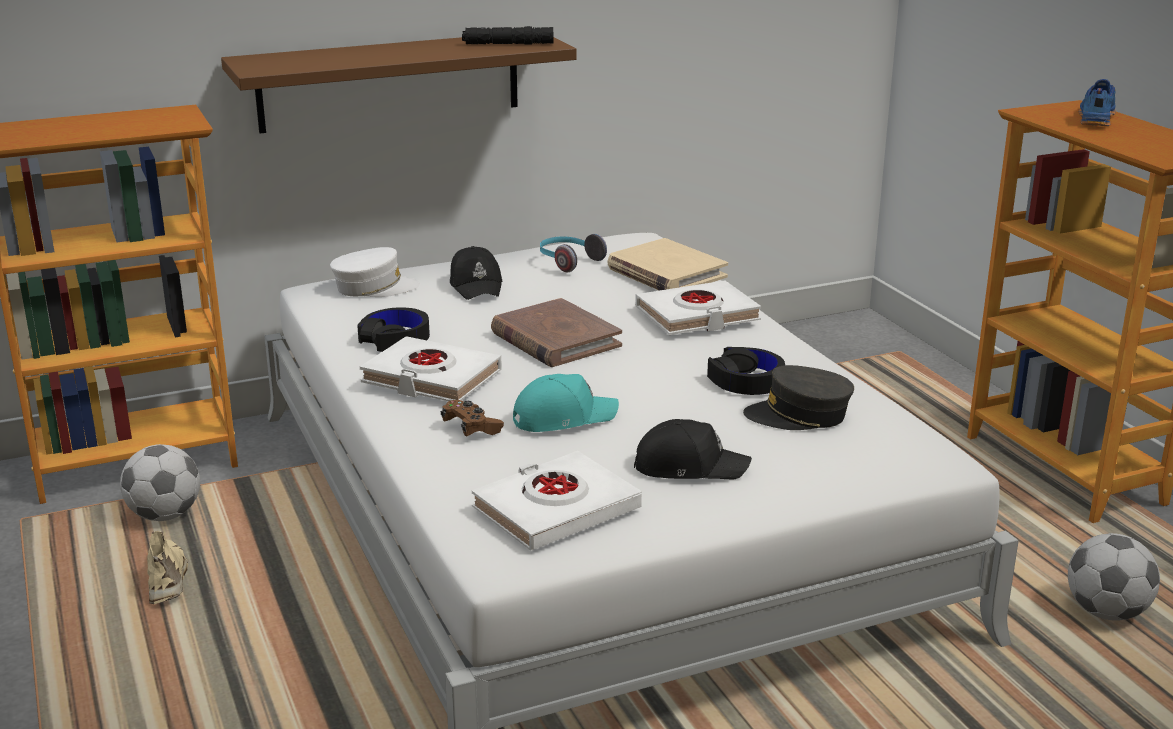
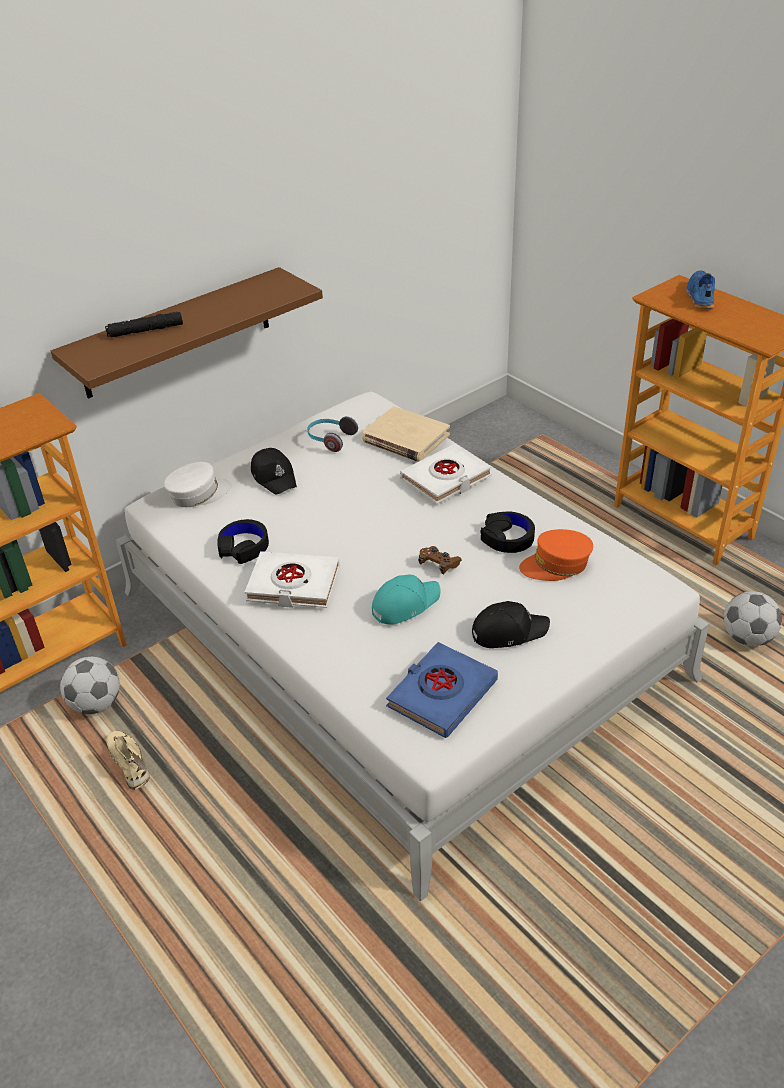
camera: 15 degrees left, 15 degrees up
brown game controller [440,400,504,436] -> brown game controller moved to [418,546,462,574]
black flashlight [462,26,553,45] -> black flashlight moved to [105,311,183,338]
white book [472,451,642,551] -> blue book [386,642,498,738]
brown book [491,298,622,367] -> none
grey cap [743,365,854,430] -> orange cap [519,529,593,581]

